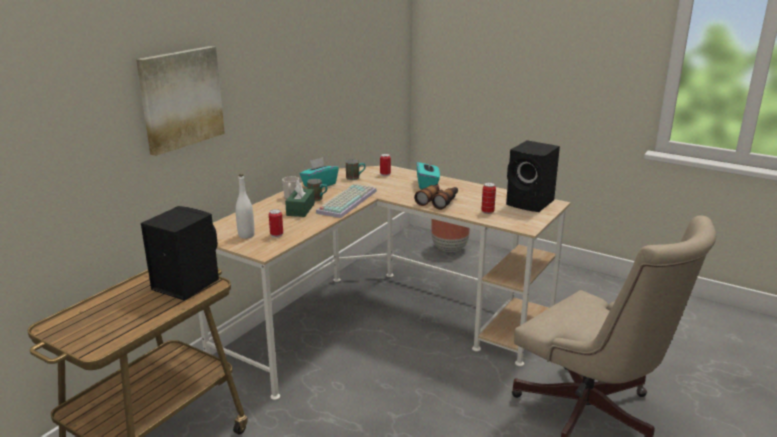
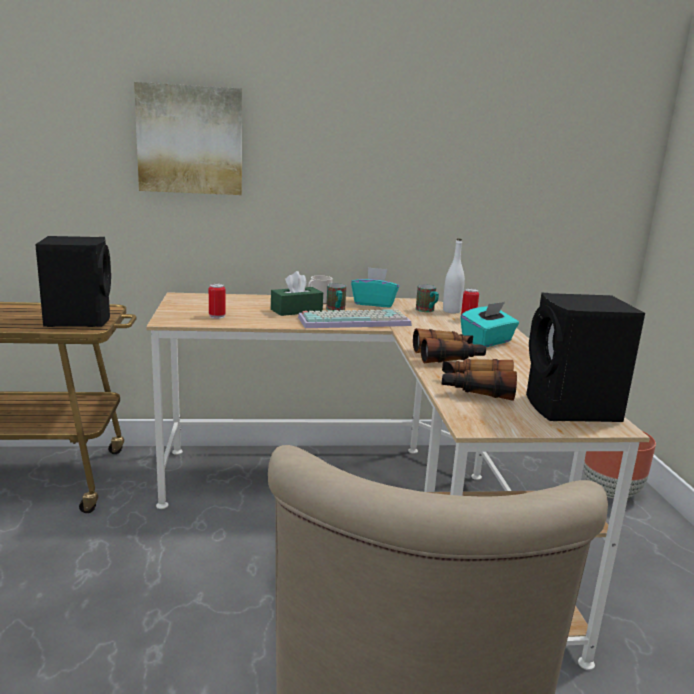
camera: 50 degrees right, 5 degrees down
white bottle [235,174,255,239] -> white bottle moved to [443,239,465,313]
can [481,182,496,214] -> binoculars [441,359,517,401]

